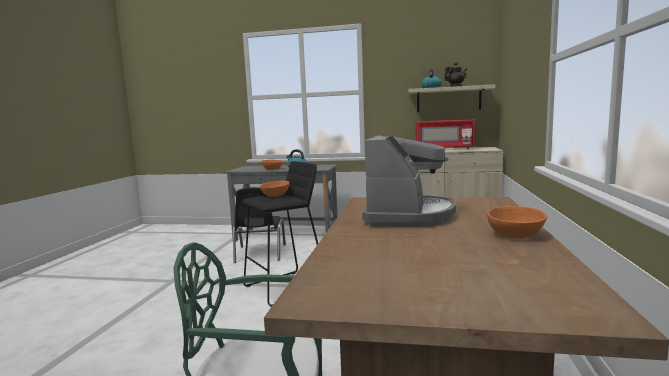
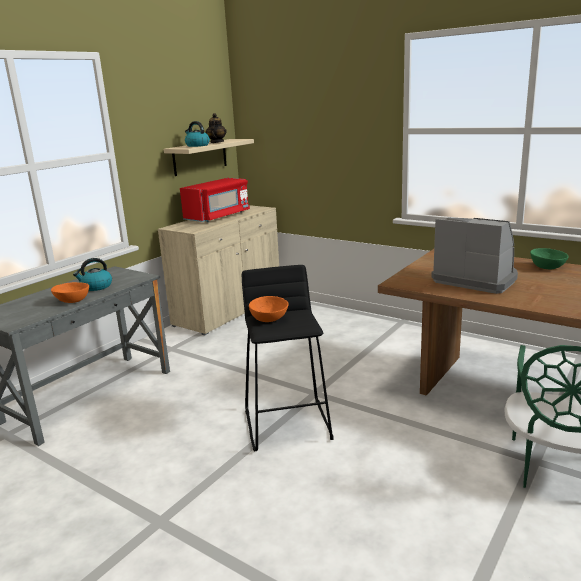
camera: 65 degrees left, 10 degrees up
black chair [233,187,286,263] -> none
orange bowl [487,206,547,238] -> green bowl [530,248,569,269]

